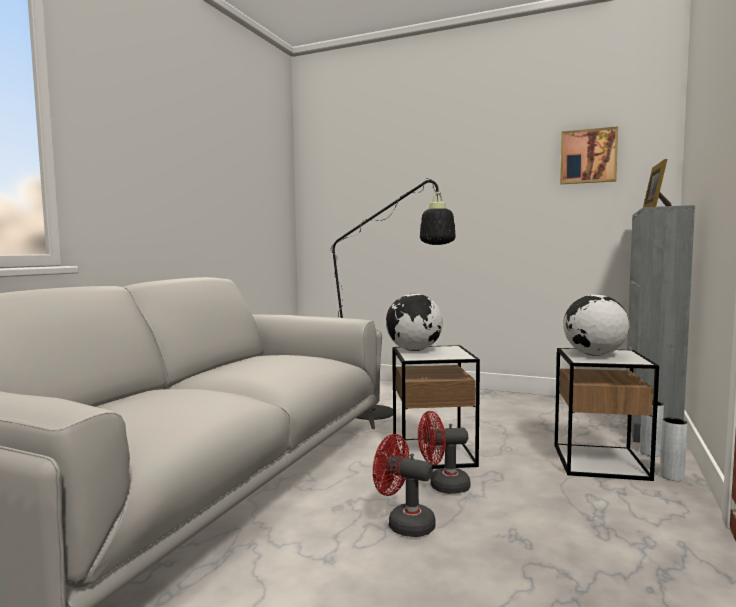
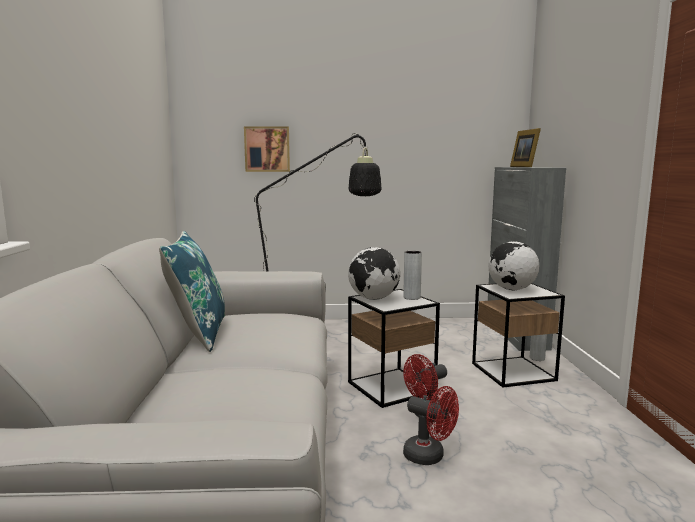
camera: 25 degrees left, 5 degrees up
red fan [373,434,436,537] -> red fan turned 150 degrees counterclockwise [403,386,459,465]
picture [560,126,618,184] -> picture moved to [244,126,290,172]
grey vase [660,417,687,481] -> grey vase moved to [403,251,422,300]
none -> blue pillow [159,231,225,352]

